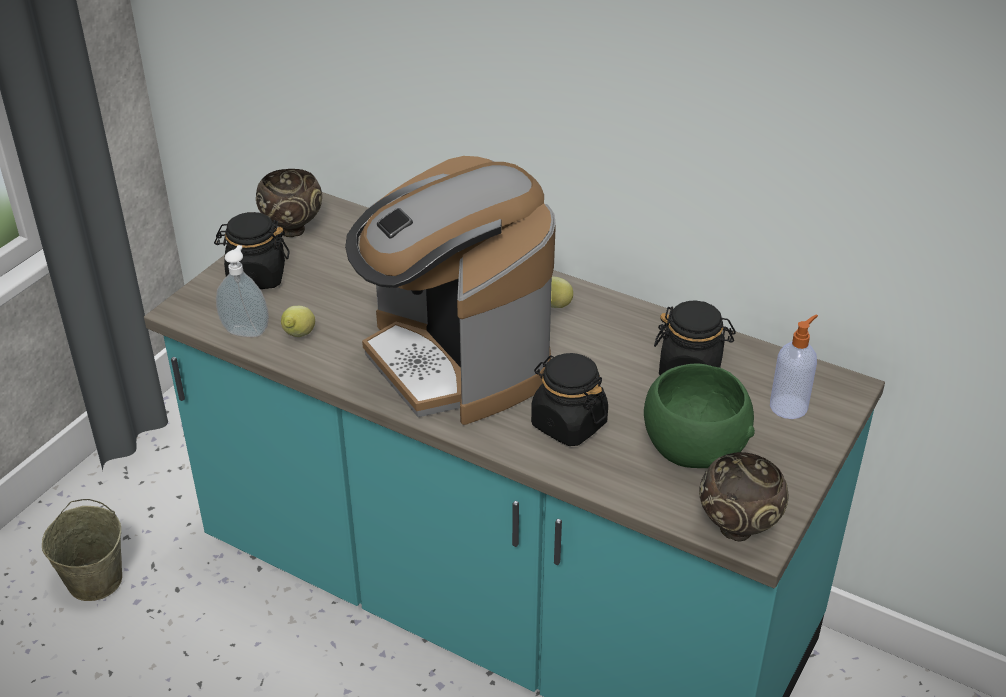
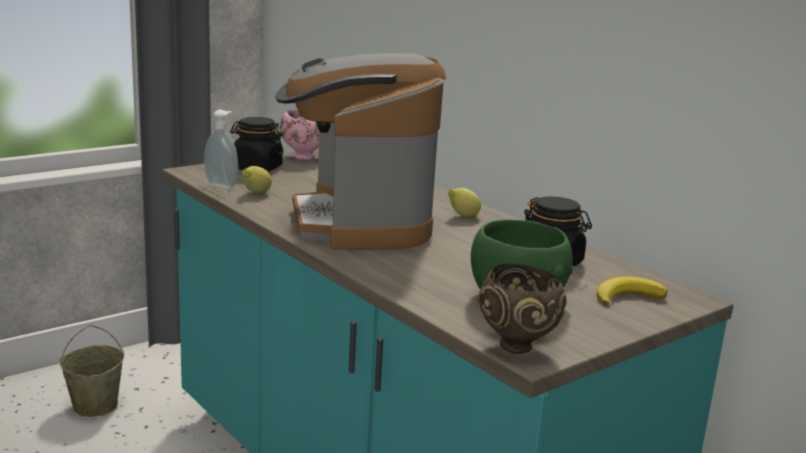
camera: 20 degrees right, 20 degrees down
brown bowl [256,169,322,237] -> pink bowl [280,110,319,160]
black jar [531,353,608,446] -> none
soap dispenser [770,315,818,419] -> banana [596,277,667,306]

